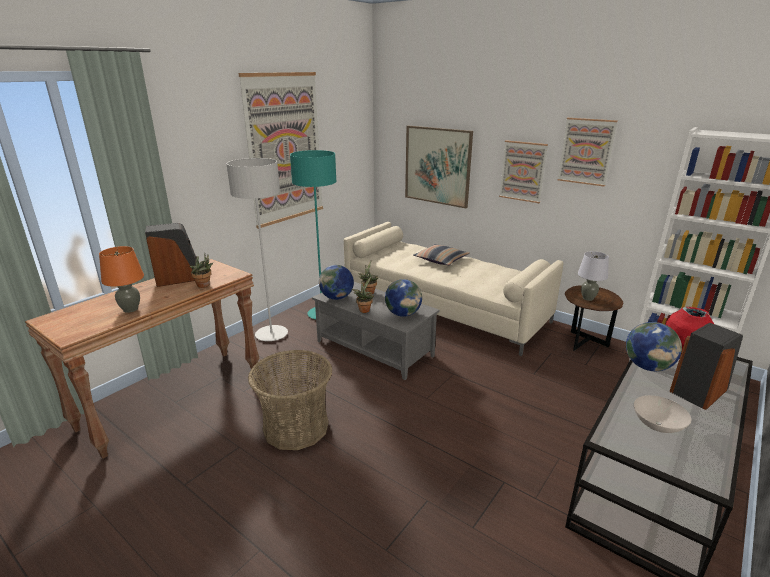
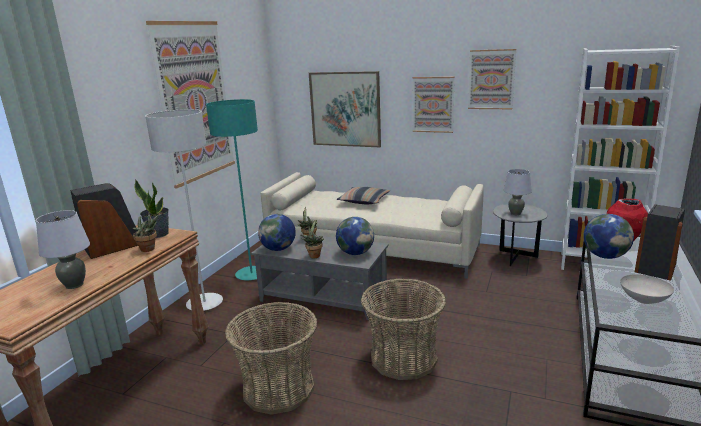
camera: 15 degrees left, 5 degrees down
orange table lamp [99,246,144,313] -> grey table lamp [36,210,90,289]
brown side table [565,285,623,351] -> grey side table [493,204,548,266]
none -> potted plant [134,180,169,238]
none -> basket [361,278,446,380]

